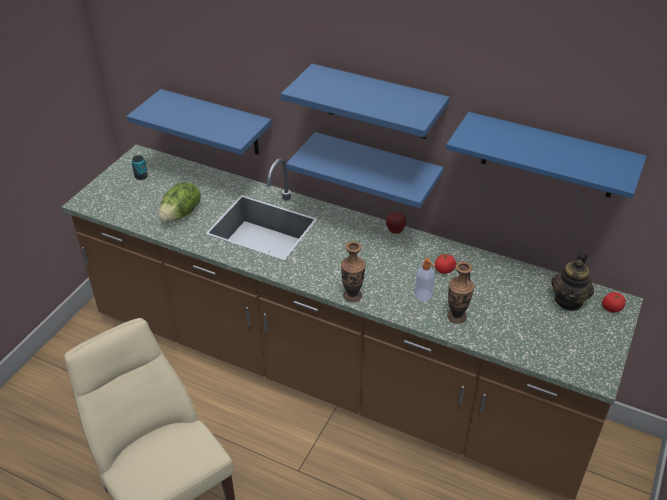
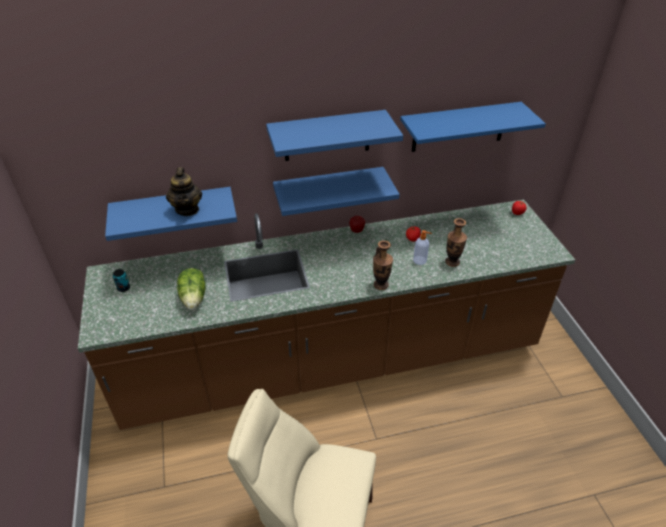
camera: 40 degrees left, 0 degrees up
teapot [551,253,594,311] -> teapot moved to [166,167,202,216]

